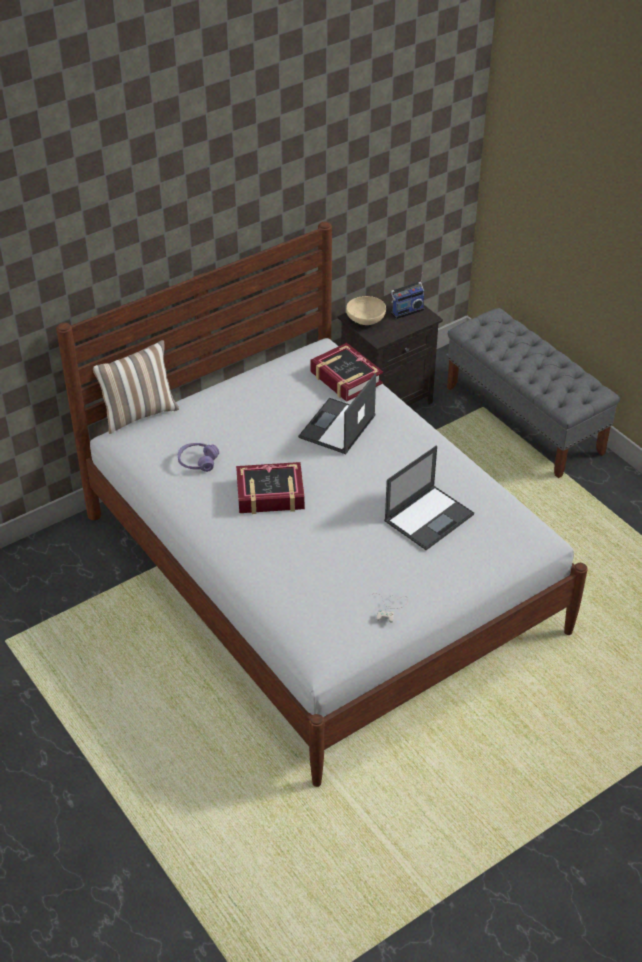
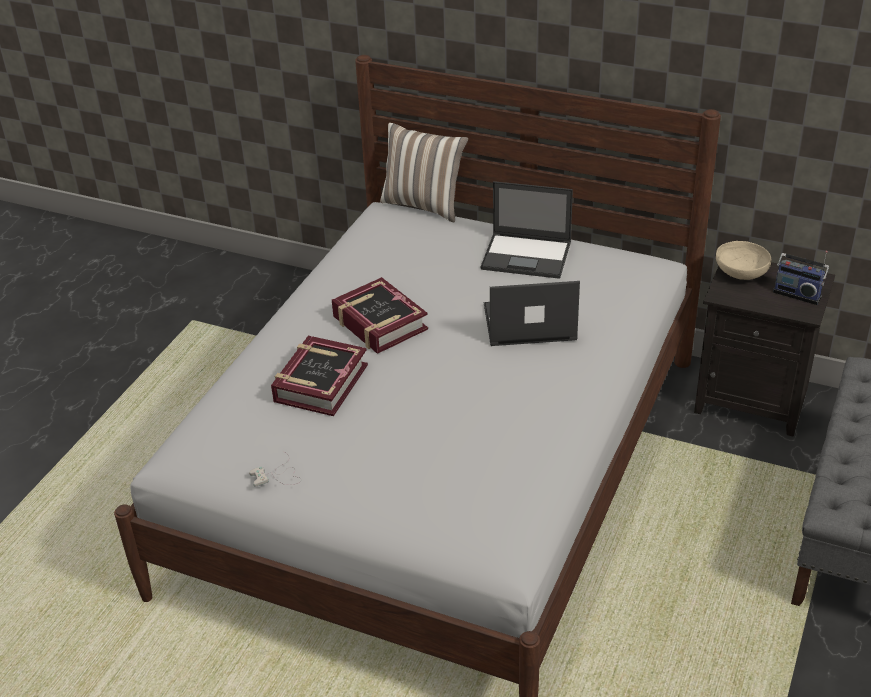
camera: 60 degrees right, 5 degrees down
purple headphones [178,443,219,472] -> none
book [311,343,383,402] -> book moved to [271,336,368,416]
laptop [384,446,474,550] -> laptop moved to [481,181,573,279]

